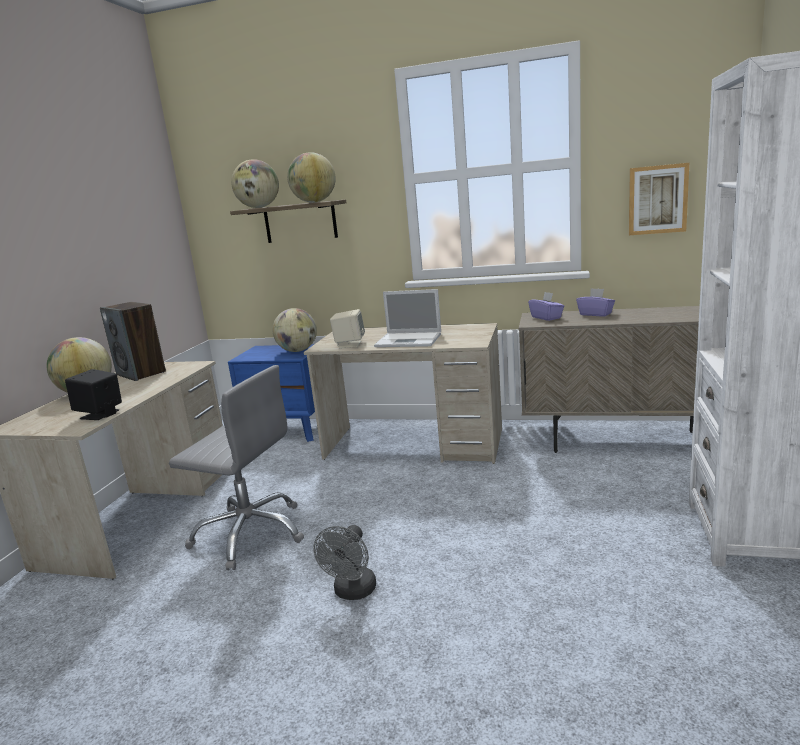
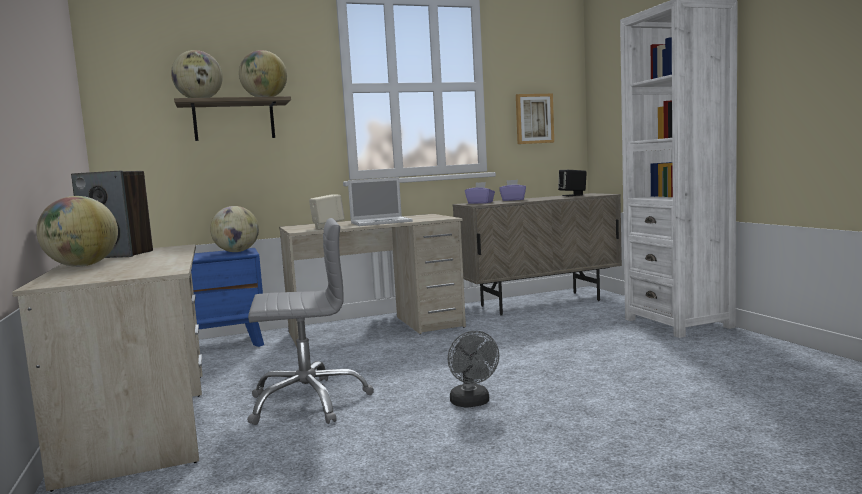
camera: 35 degrees left, 10 degrees down
black speaker [65,369,122,420] -> black speaker moved to [558,170,587,196]

